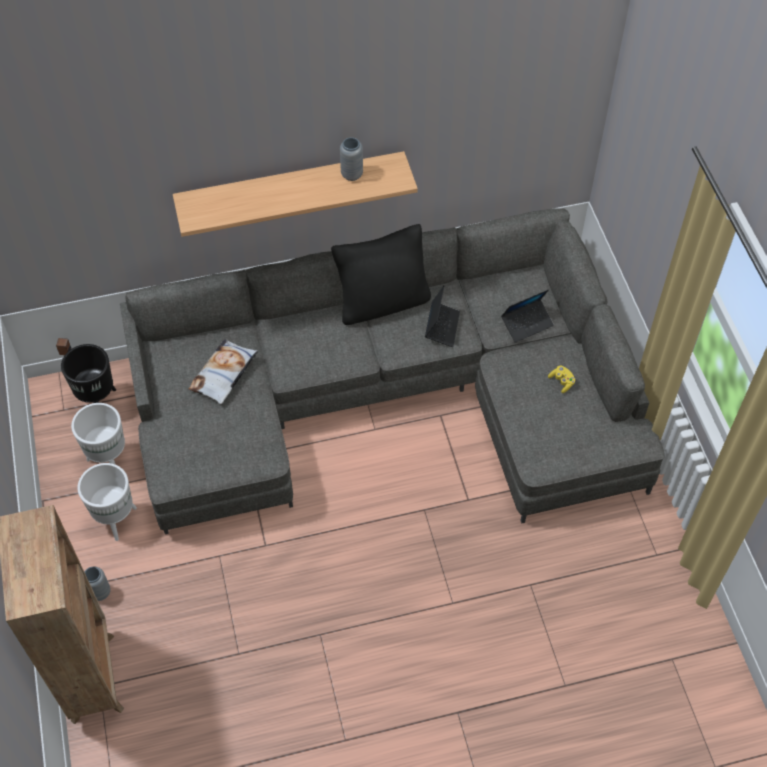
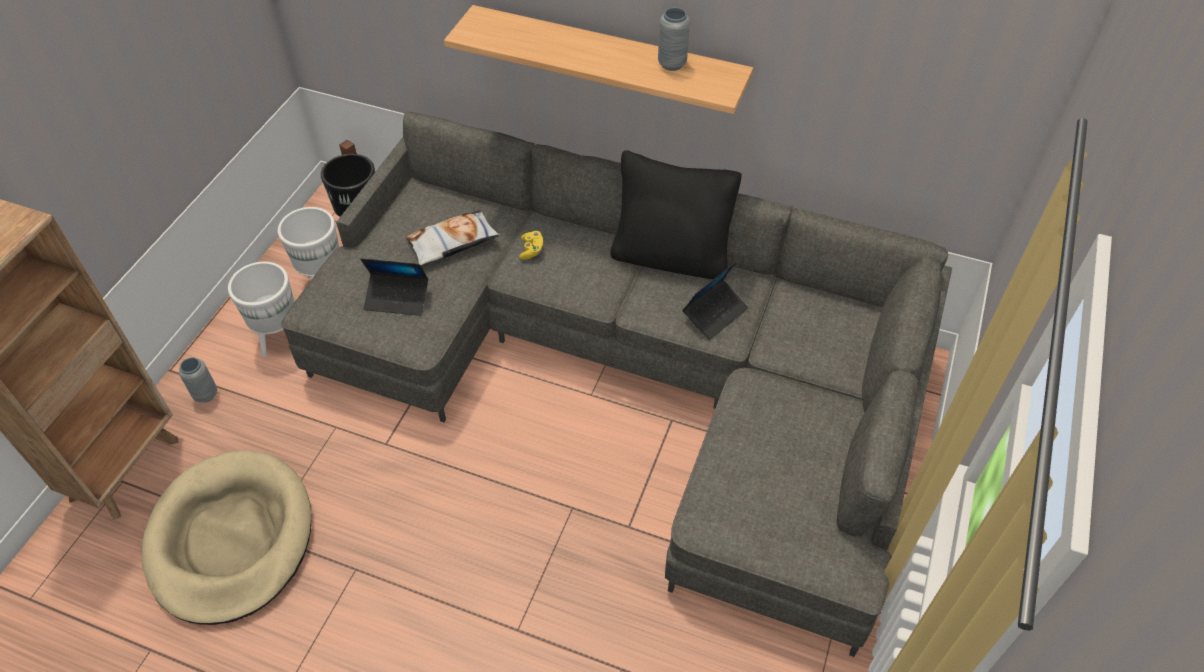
camera: 35 degrees right, 5 degrees down
laptop [501,289,554,343] -> laptop moved to [360,258,428,316]
yellow game controller [548,366,575,393] -> yellow game controller moved to [519,231,543,260]
none -> beige dog bed [141,450,311,625]

